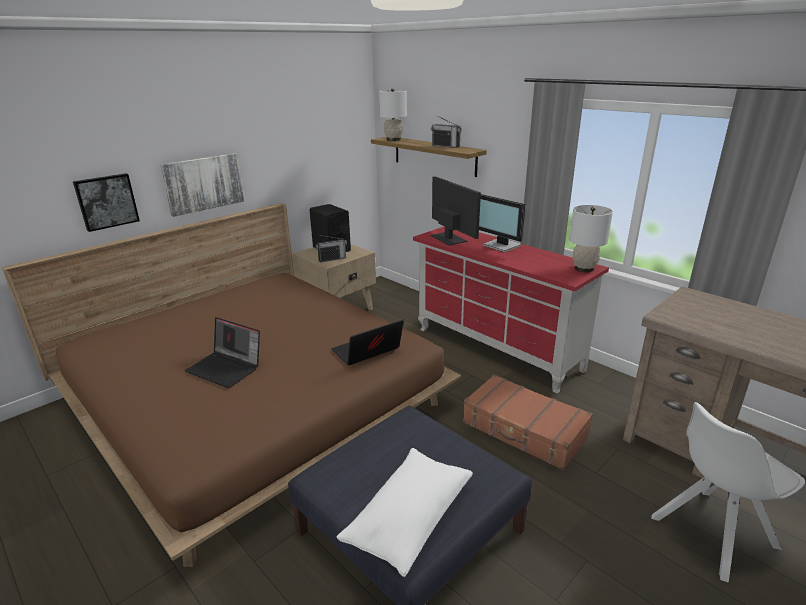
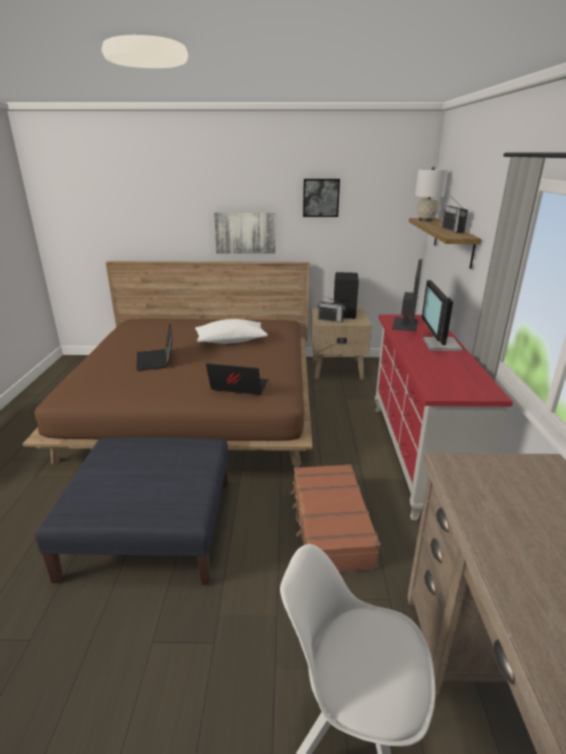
camera: 45 degrees right, 0 degrees up
picture [73,173,140,232] -> picture moved to [303,179,340,217]
white pillow [337,448,473,577] -> white pillow moved to [195,319,268,344]
white table lamp [569,205,613,272] -> none

